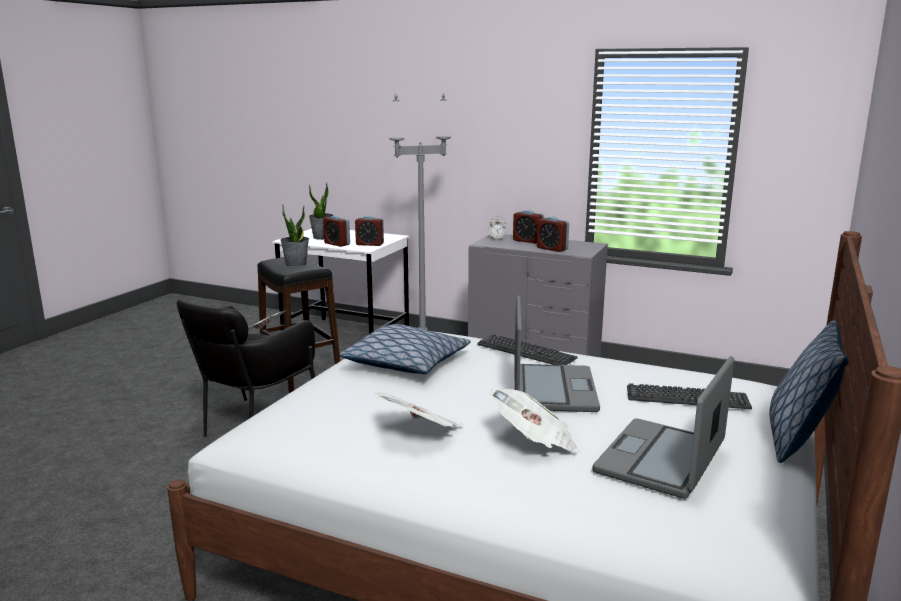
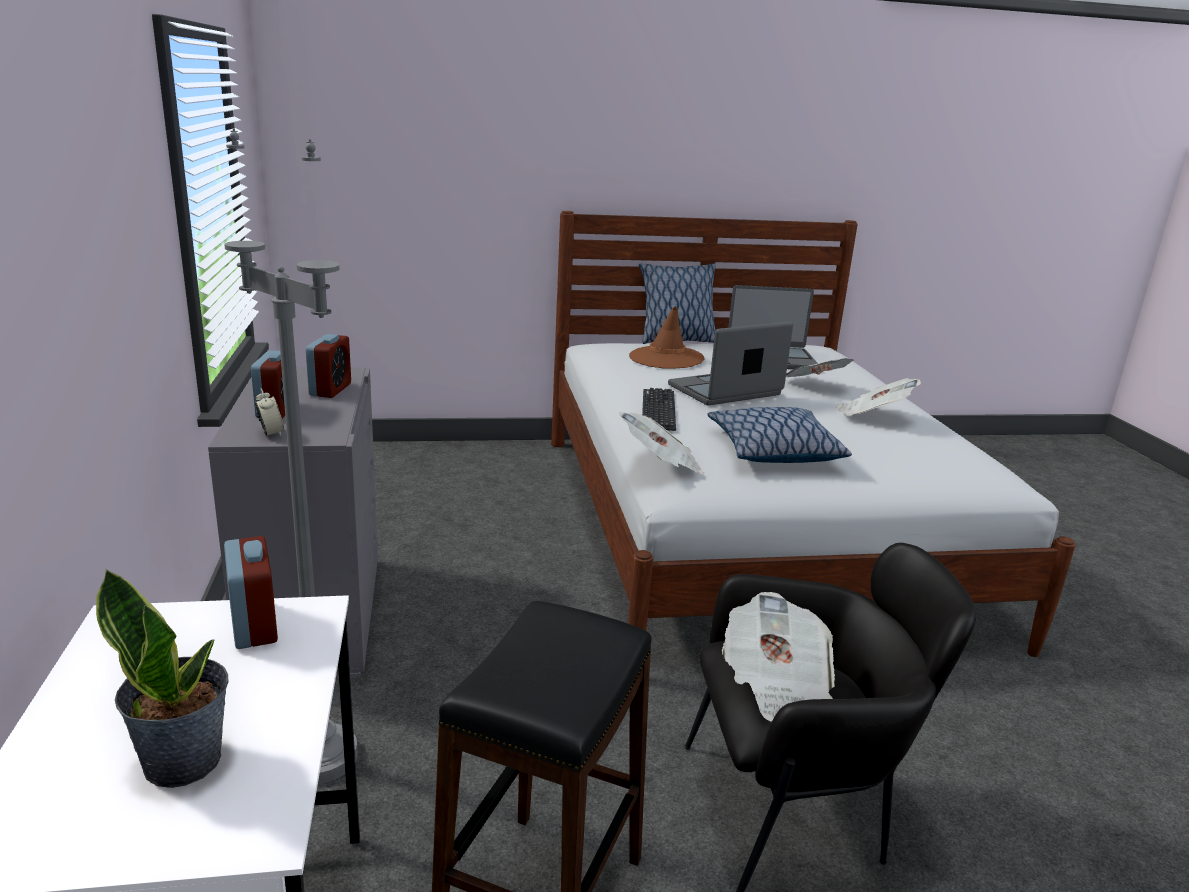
camera: 125 degrees left, 5 degrees up
potted plant [280,205,309,267] -> none
alarm clock [323,215,350,247] -> none
keyboard [627,383,752,409] -> brown hat [629,306,705,369]
none -> newspaper [619,412,704,473]

